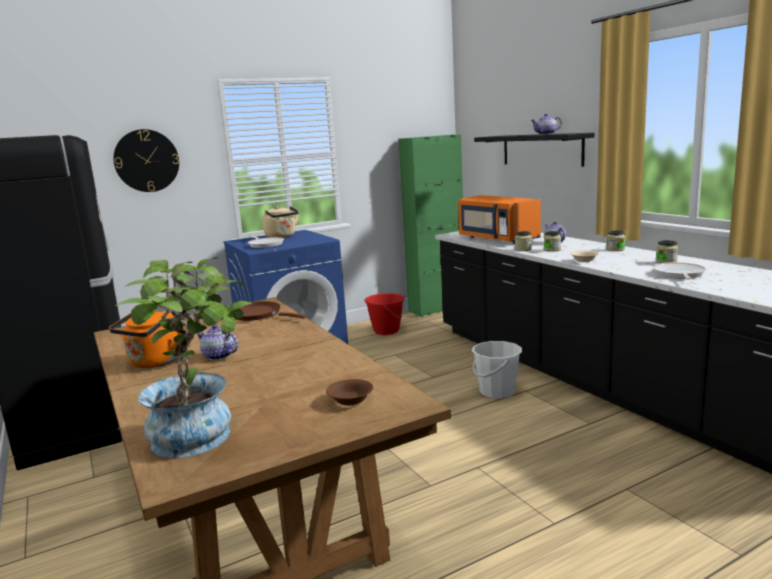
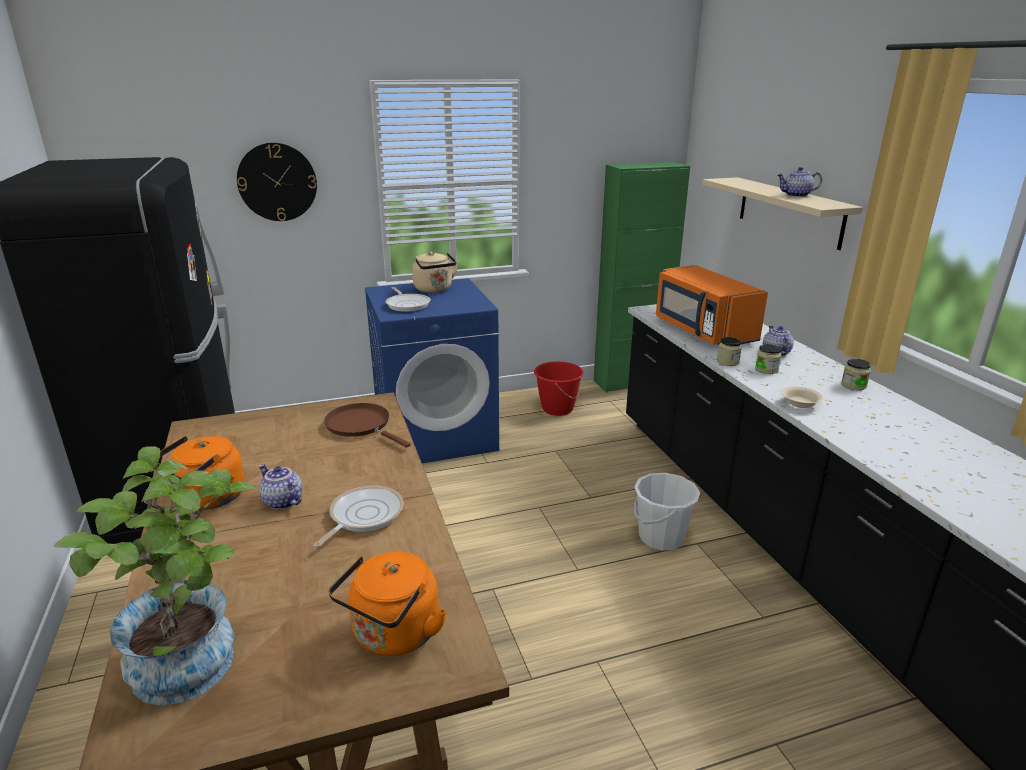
camera: 10 degrees right, 10 degrees up
brown bowl [326,379,373,406] -> orange kettle [328,552,446,656]
black shelf [474,133,594,167] -> beige shelf [702,177,863,250]
frying pan [653,262,707,279] -> frying pan moved to [314,486,404,547]
jar [656,240,678,263] -> none

